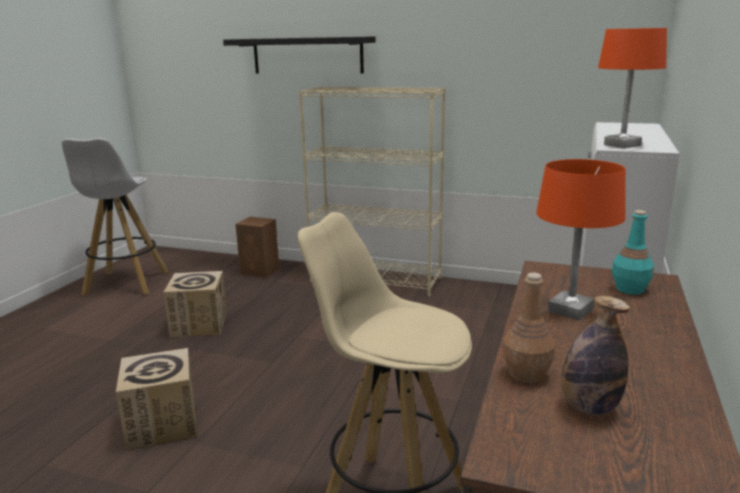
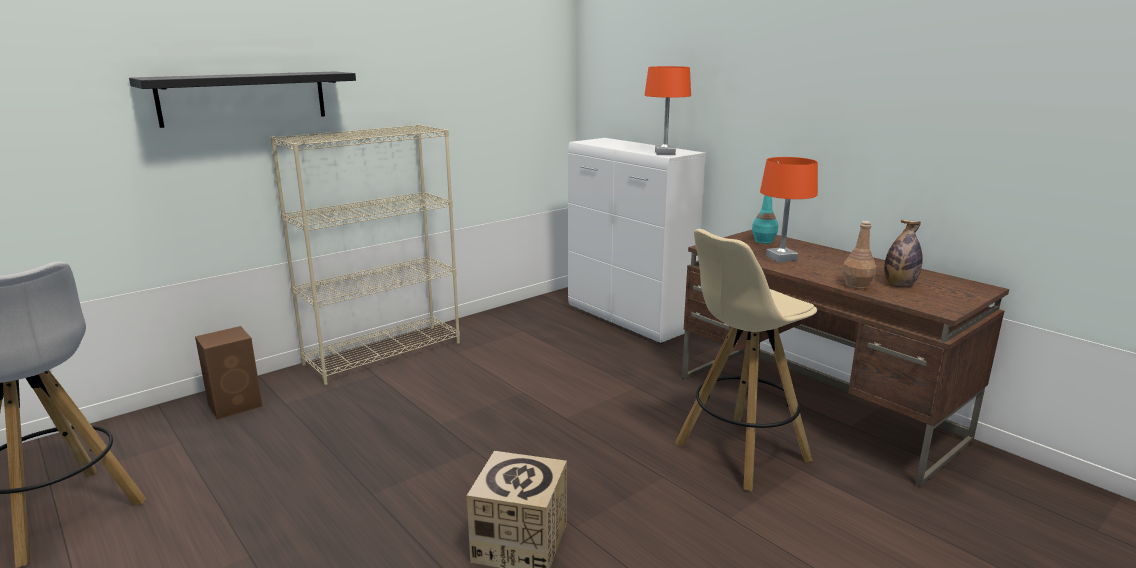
camera: 60 degrees left, 0 degrees up
cardboard box [163,271,226,338] -> none

